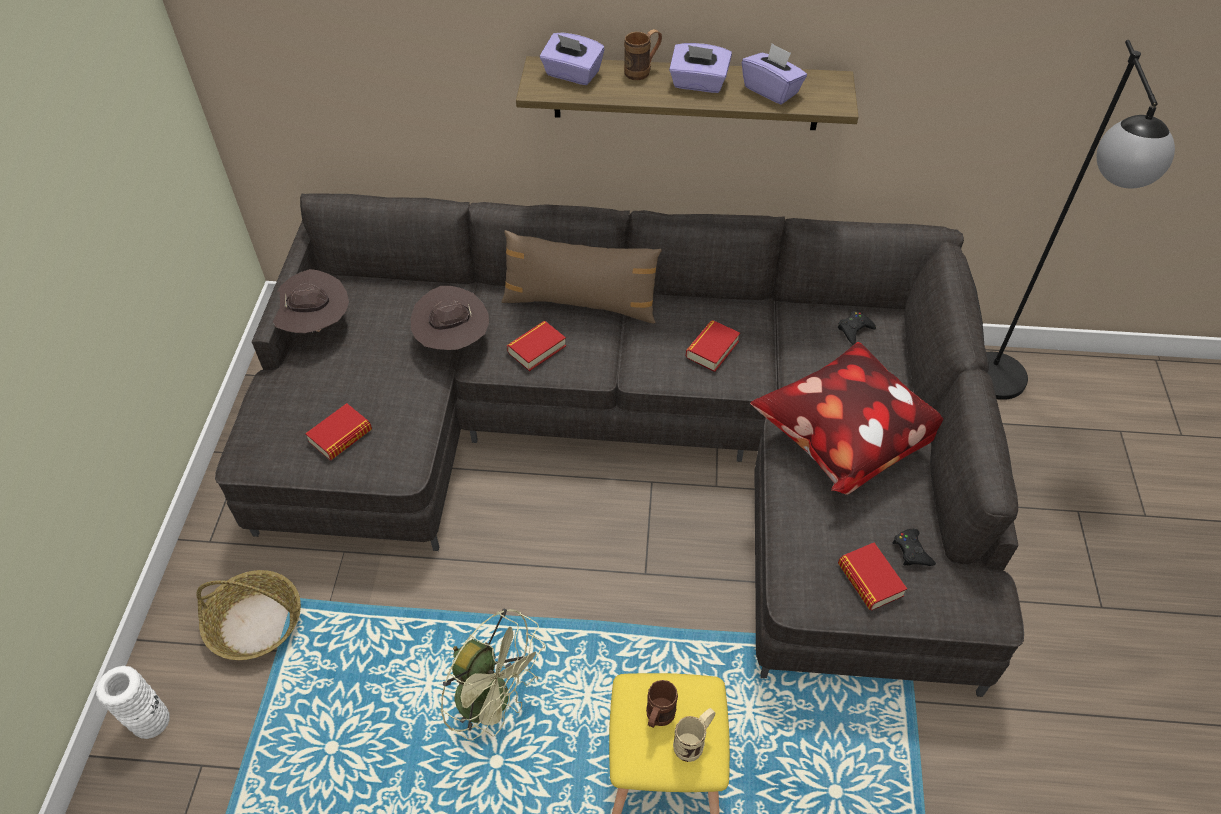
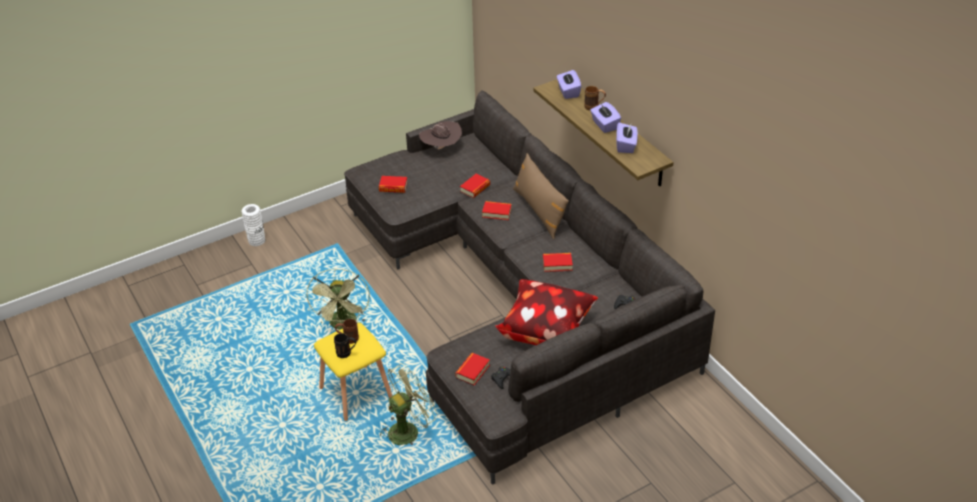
camera: 55 degrees right, 10 degrees down
basket [196,570,301,660] -> none
brown hat [411,286,489,350] -> book [460,174,490,198]
beige mug [673,708,715,762] -> black mug [334,333,357,358]
black floor lamp [986,40,1175,400] -> none
none -> green fan [380,363,438,445]

